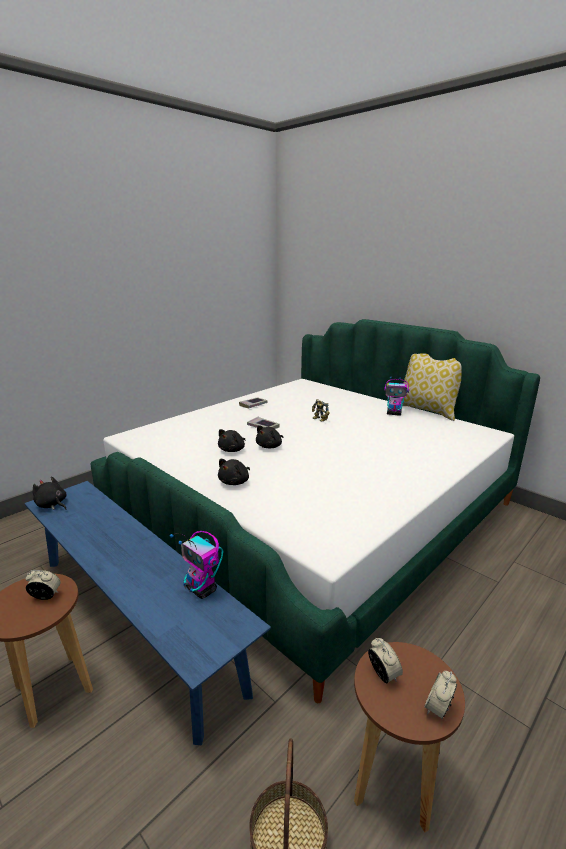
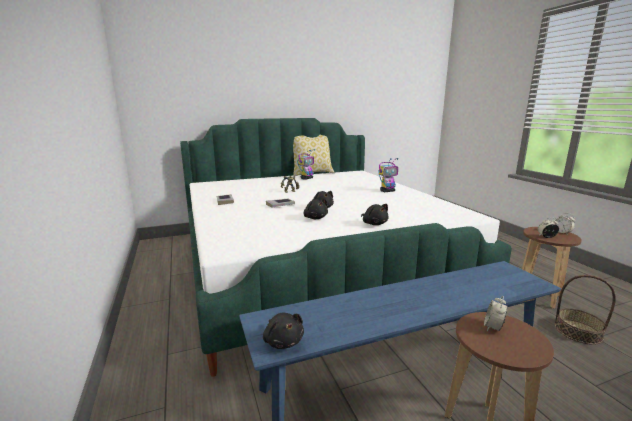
camera: 65 degrees left, 5 degrees down
black plush toy [33,476,67,510] -> black plush toy turned 90 degrees counterclockwise [263,313,304,349]
toy robot [170,531,223,599] -> toy robot moved to [378,158,398,192]

